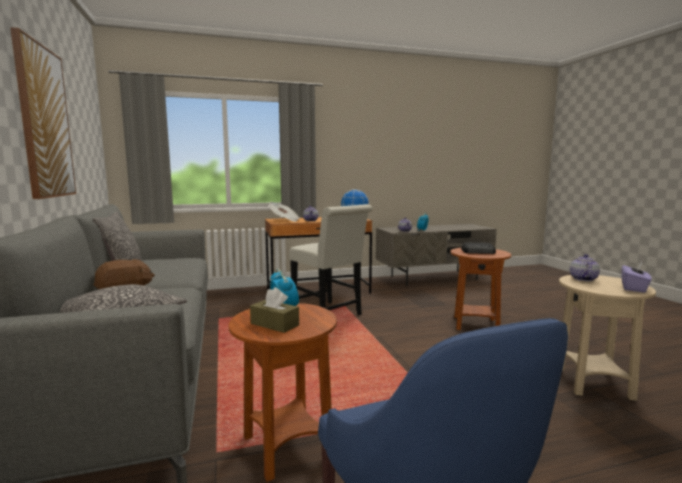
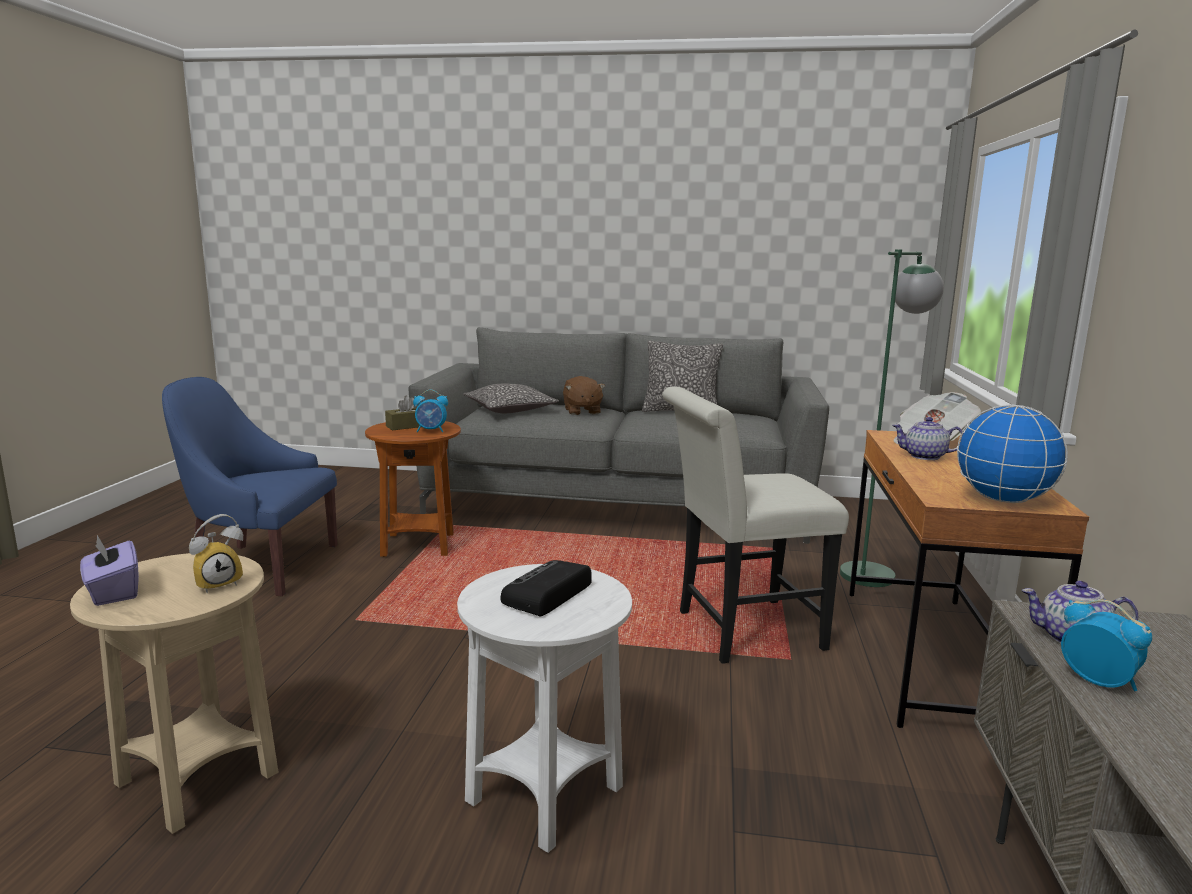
camera: 115 degrees right, 5 degrees up
picture [10,27,76,199] -> none
brown side table [451,248,511,330] -> white side table [457,564,632,853]
teapot [570,254,600,281] -> alarm clock [189,514,243,593]
none -> green floor lamp [840,249,944,587]

